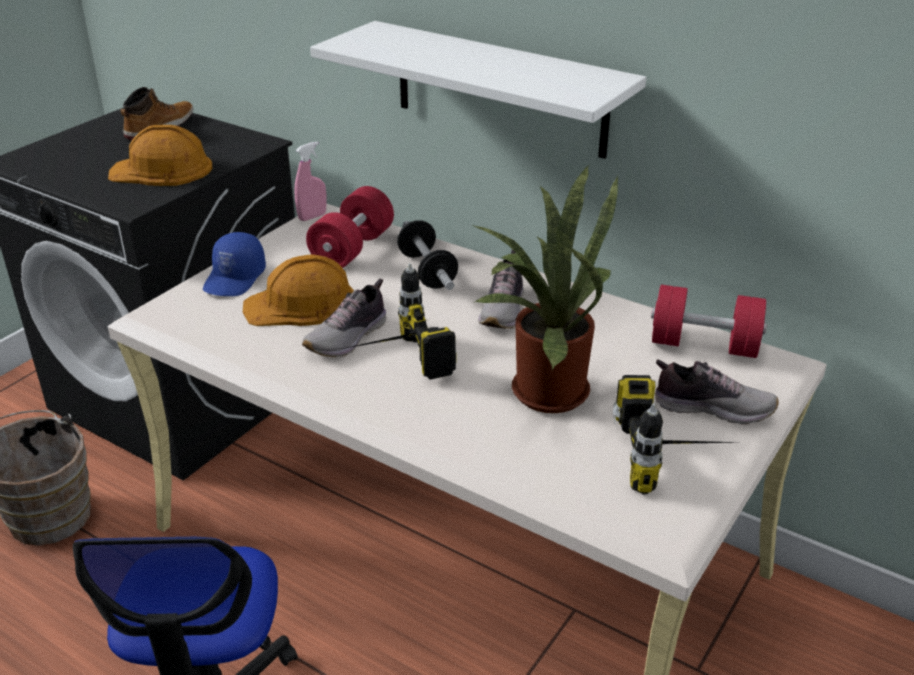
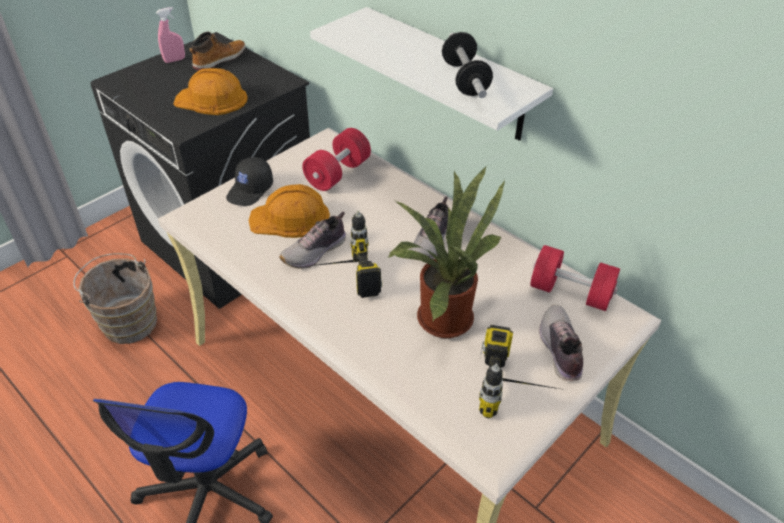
camera: 10 degrees right, 10 degrees up
blue cap [203,232,266,296] -> black cap [226,157,273,206]
pink spray bottle [294,142,326,221] -> pink spray bottle moved to [156,7,185,63]
dumbbell [397,220,458,290] -> dumbbell moved to [442,32,493,98]
shoe [655,359,779,424] -> shoe turned 120 degrees counterclockwise [539,305,583,381]

